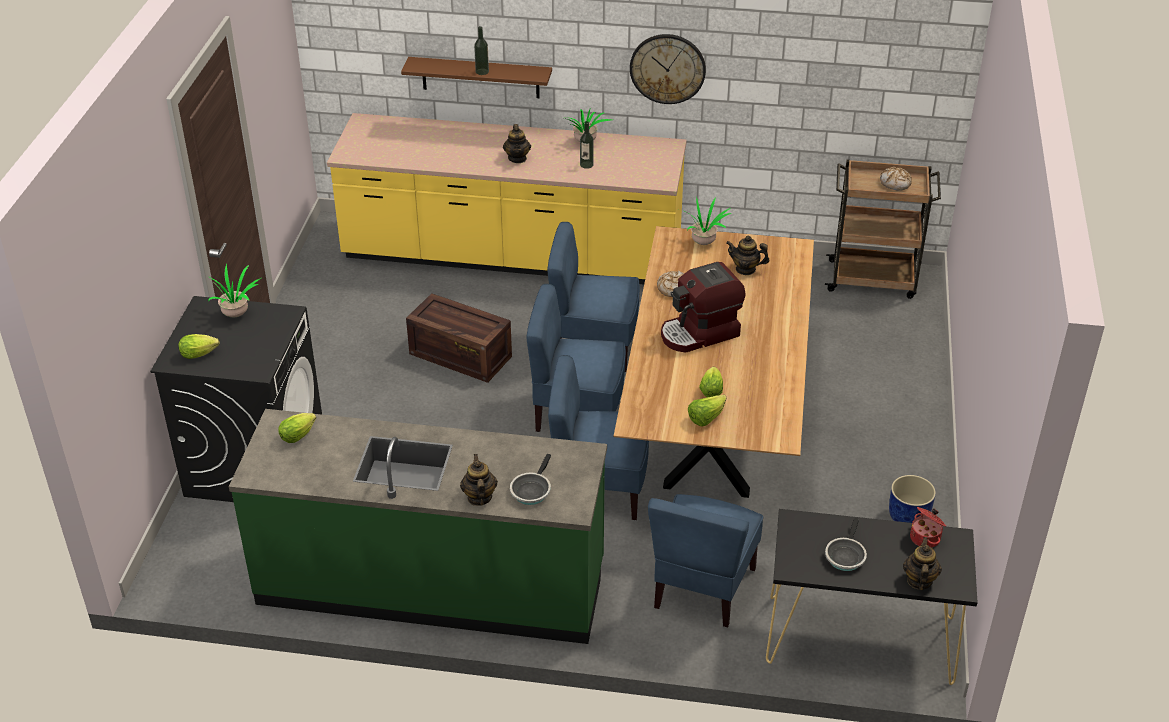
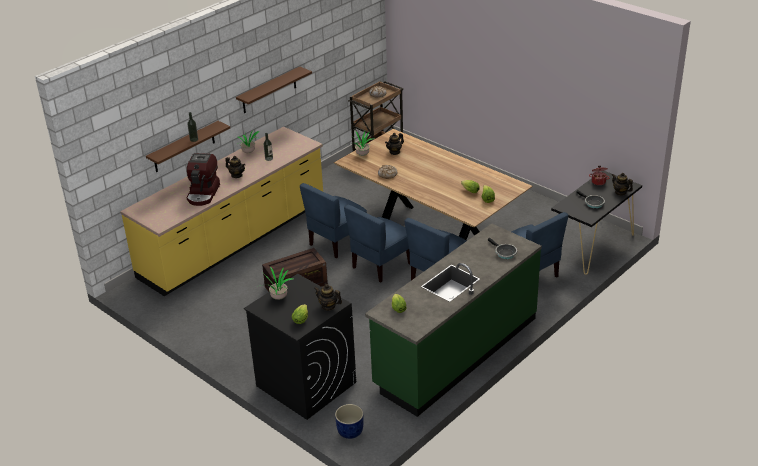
camera: 55 degrees left, 5 degrees down
teapot [460,454,498,506] -> teapot moved to [314,284,342,311]
wall clock [630,34,706,104] -> brown shelf [236,67,312,114]
coffee machine [661,262,746,353] -> coffee machine moved to [186,153,220,206]
blue planter [889,475,936,523] -> blue planter moved to [335,404,363,439]

